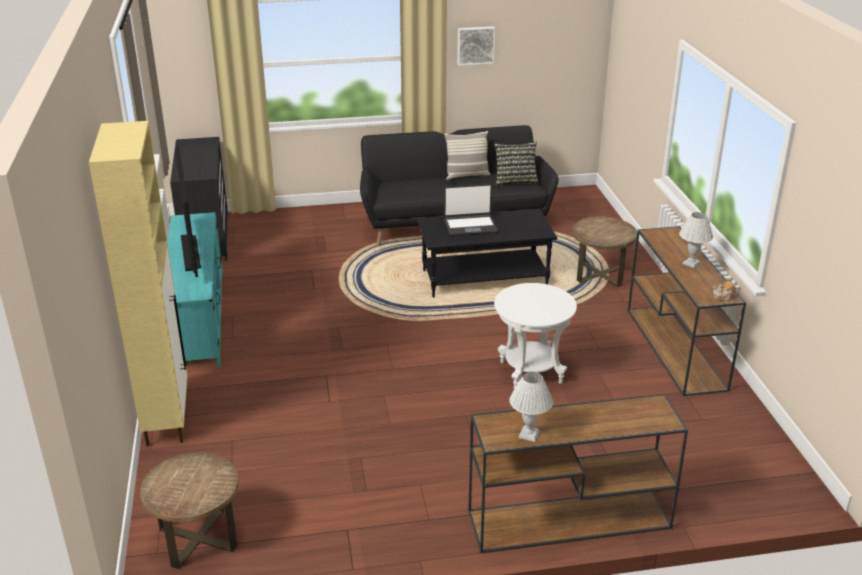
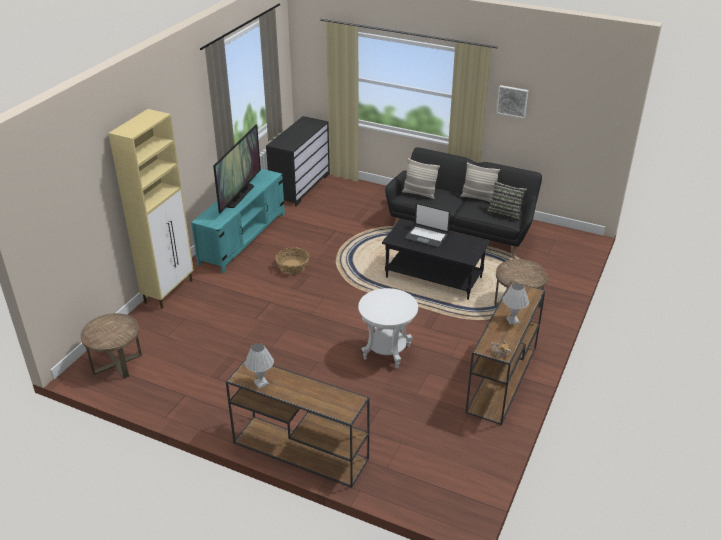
camera: 35 degrees right, 5 degrees up
none -> basket [275,247,309,274]
none -> pillow [402,158,440,199]

